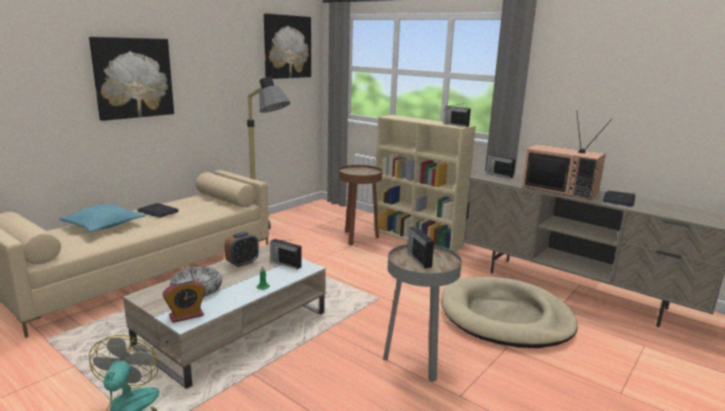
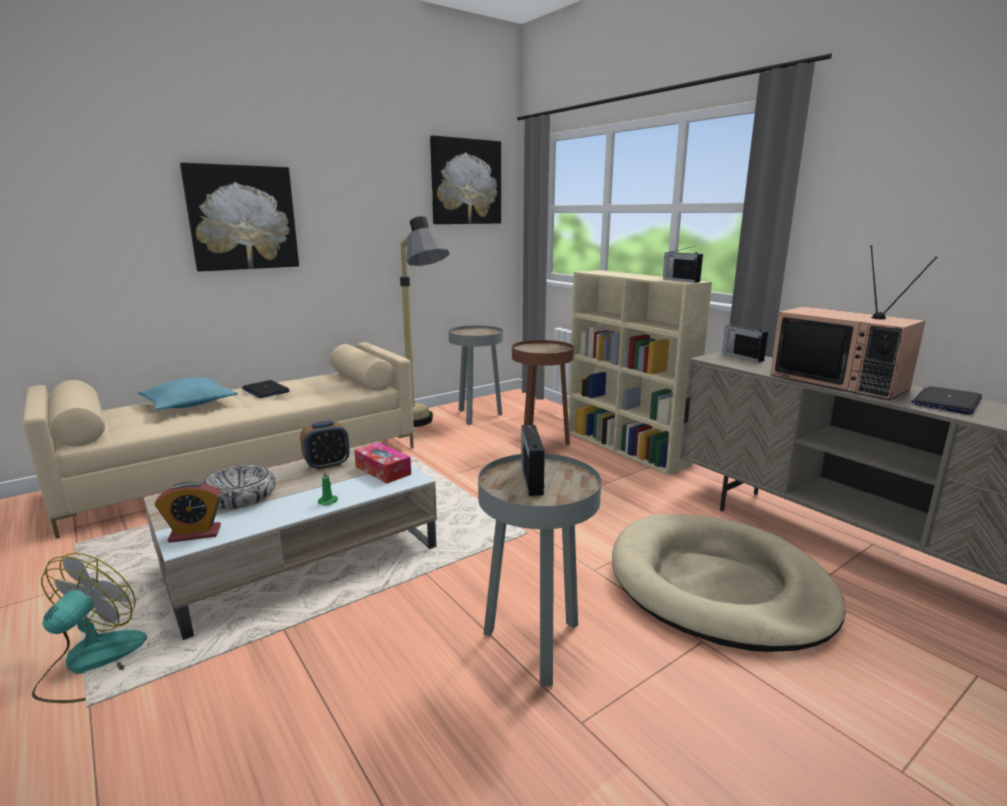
camera: 15 degrees right, 0 degrees up
radio [270,239,302,269] -> tissue box [354,442,411,483]
none -> grey side table [449,325,503,425]

